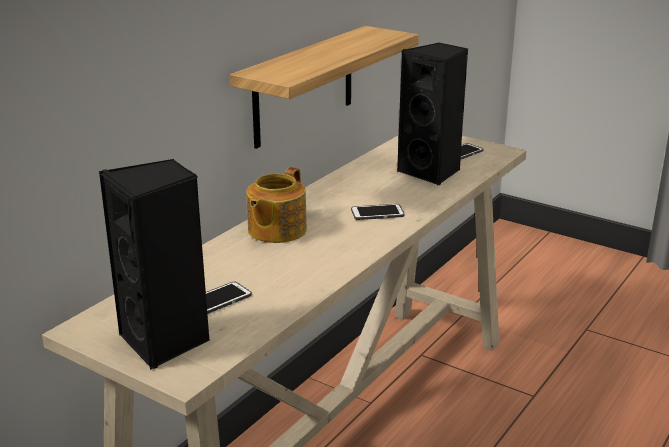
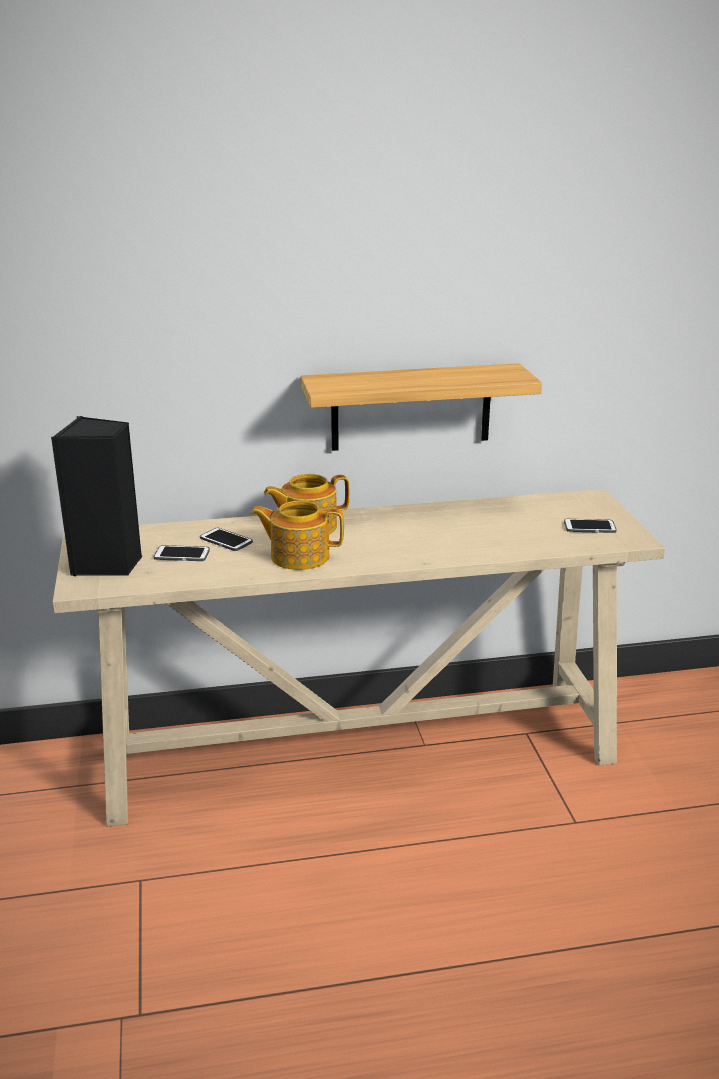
camera: 45 degrees right, 0 degrees up
phone [351,204,405,220] -> phone moved to [200,528,253,551]
black speaker [397,42,468,186] -> none
none -> teapot [251,501,344,570]

